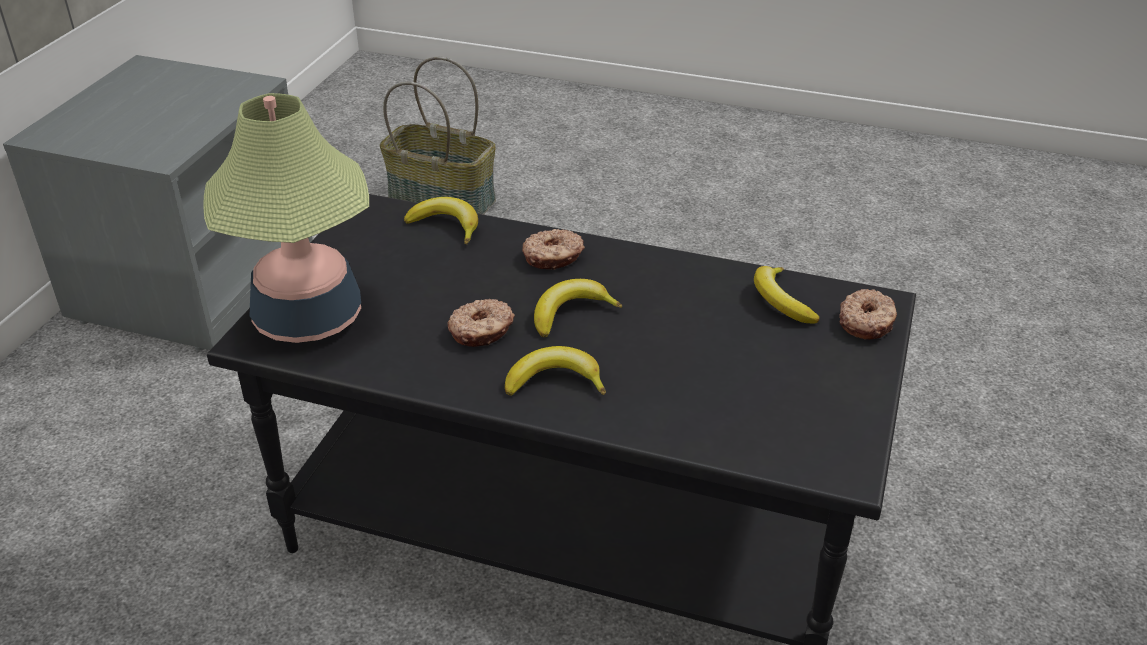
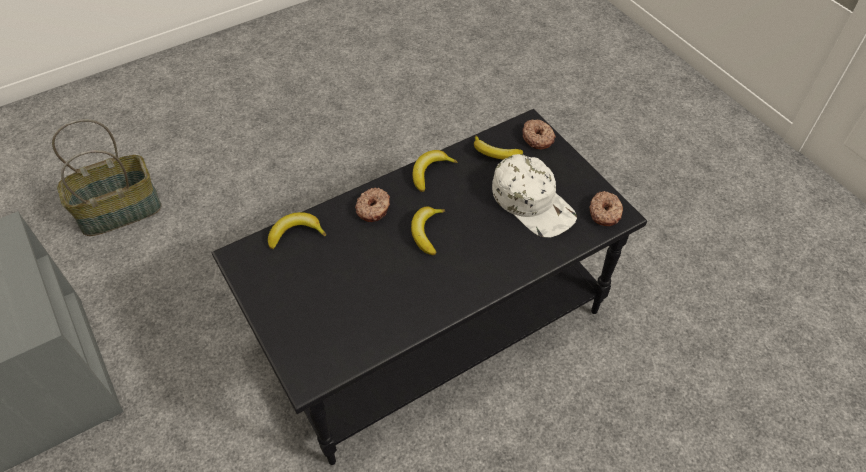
camera: 50 degrees left, 15 degrees up
table lamp [203,93,369,343] -> none
donut [448,299,515,347] -> donut moved to [589,191,623,226]
banana [505,346,606,396] -> banana moved to [413,150,457,192]
none -> white cap [492,154,577,238]

